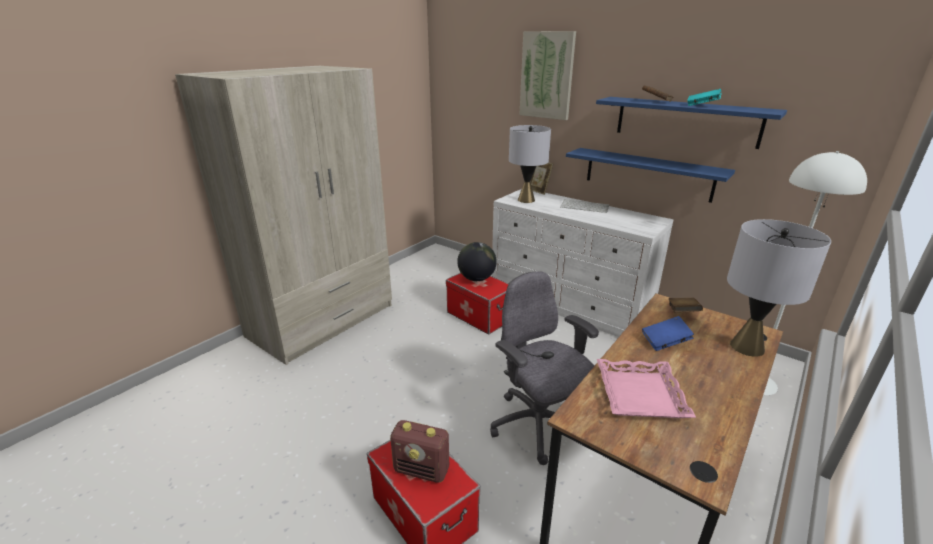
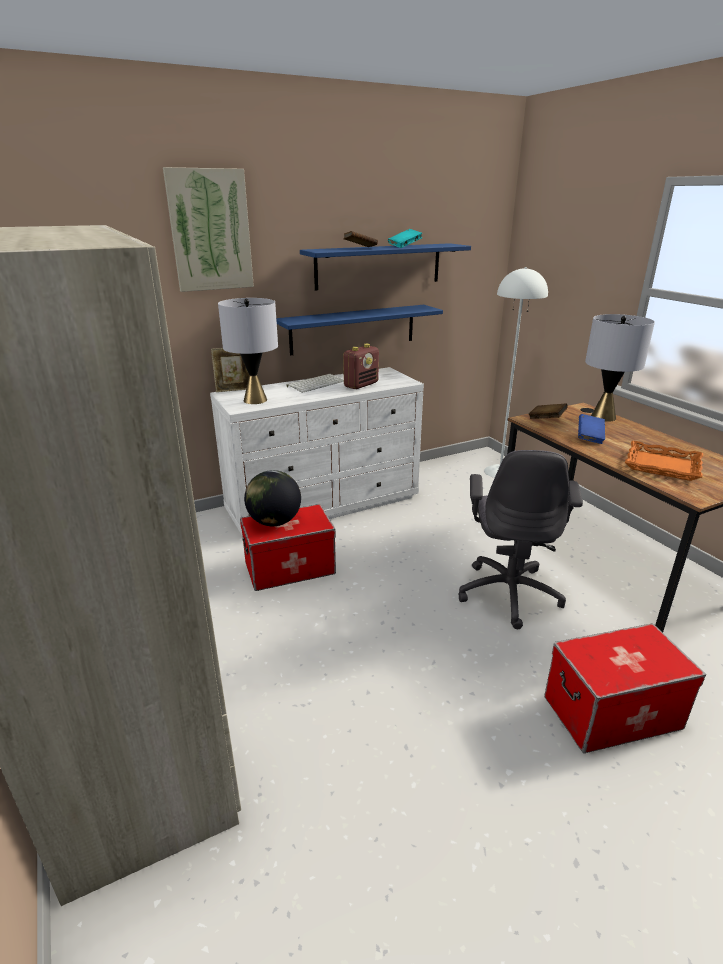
camera: 65 degrees left, 0 degrees up
radio [390,420,449,483] -> radio moved to [343,344,379,389]
grey office chair [490,271,599,465] -> grey office chair turned 75 degrees counterclockwise [458,450,583,629]
pink tray [597,359,696,418] -> orange tray [625,441,703,481]

